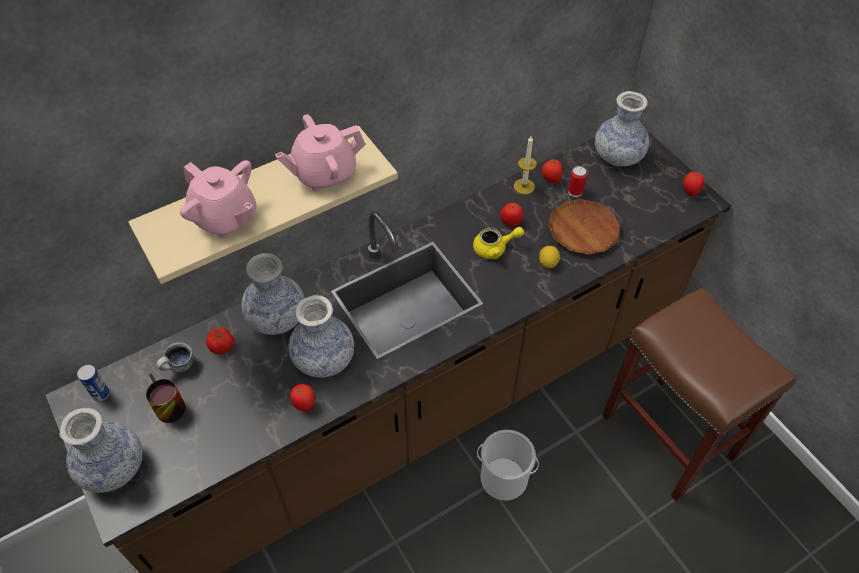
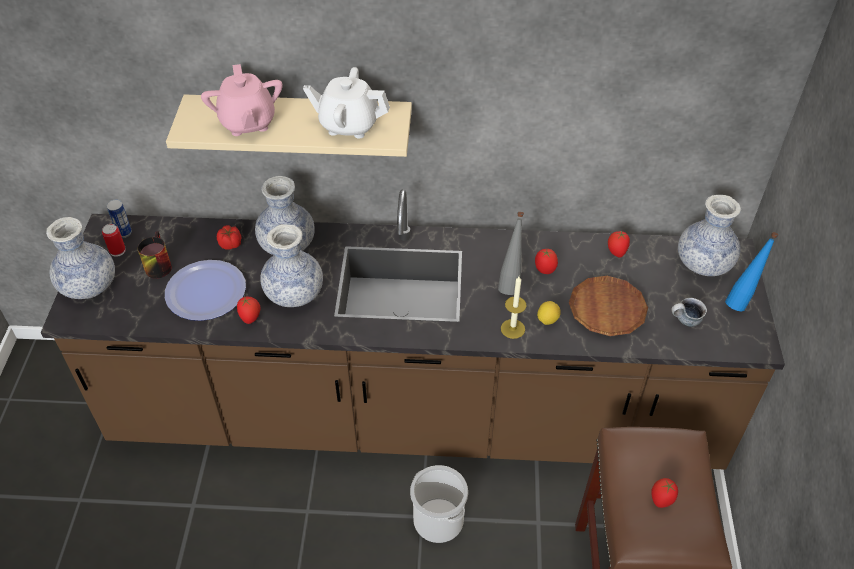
camera: 35 degrees right, 5 degrees down
mug [156,342,193,372] -> mug moved to [671,298,707,327]
pink teapot [275,114,366,191] -> white teapot [303,67,390,138]
yellow teapot [473,227,524,259] -> grey bottle [498,212,524,295]
candle [514,136,537,194] -> candle moved to [501,276,527,339]
can [568,166,587,197] -> can moved to [102,224,125,257]
tomato [683,171,705,197] -> tomato moved to [651,478,678,508]
none -> plate [165,260,246,321]
none -> blue bottle [725,232,778,311]

